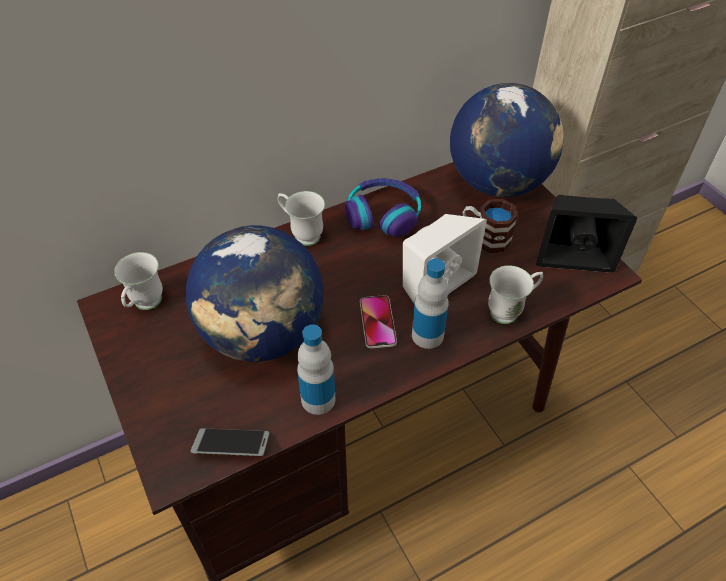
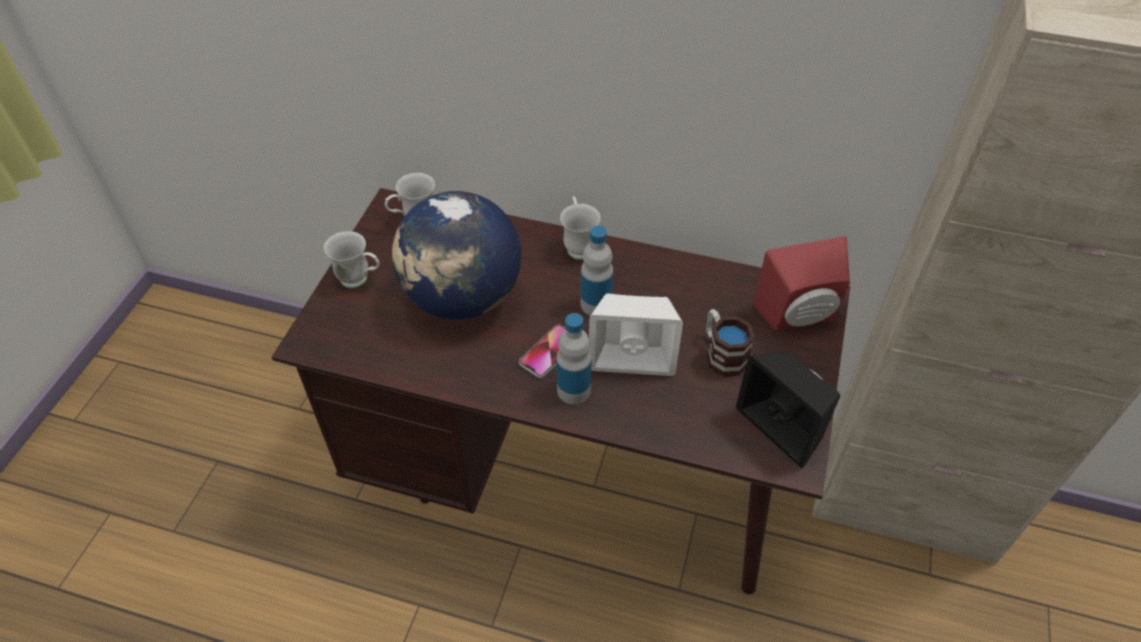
camera: 45 degrees right, 0 degrees up
phone [191,428,269,456] -> none
bottle [297,324,336,415] -> bottle moved to [581,226,613,316]
headphones [345,178,421,237] -> none
globe [450,83,564,197] -> red speaker [753,236,850,331]
white mug [488,265,543,324] -> white mug moved to [324,231,380,288]

